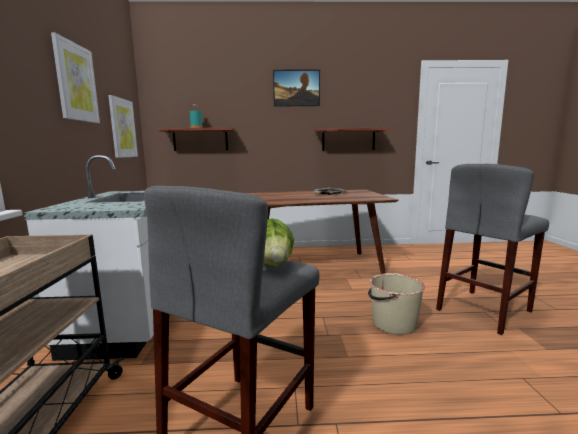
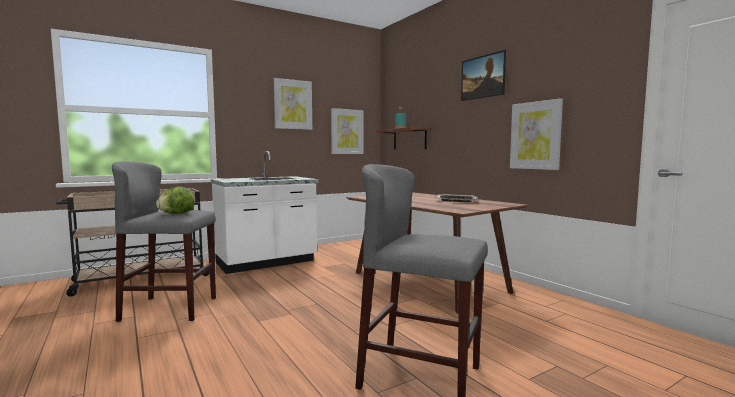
camera: 60 degrees right, 5 degrees down
shelf [315,128,389,151] -> picture [510,98,563,170]
beige bucket [368,273,425,335] -> none

